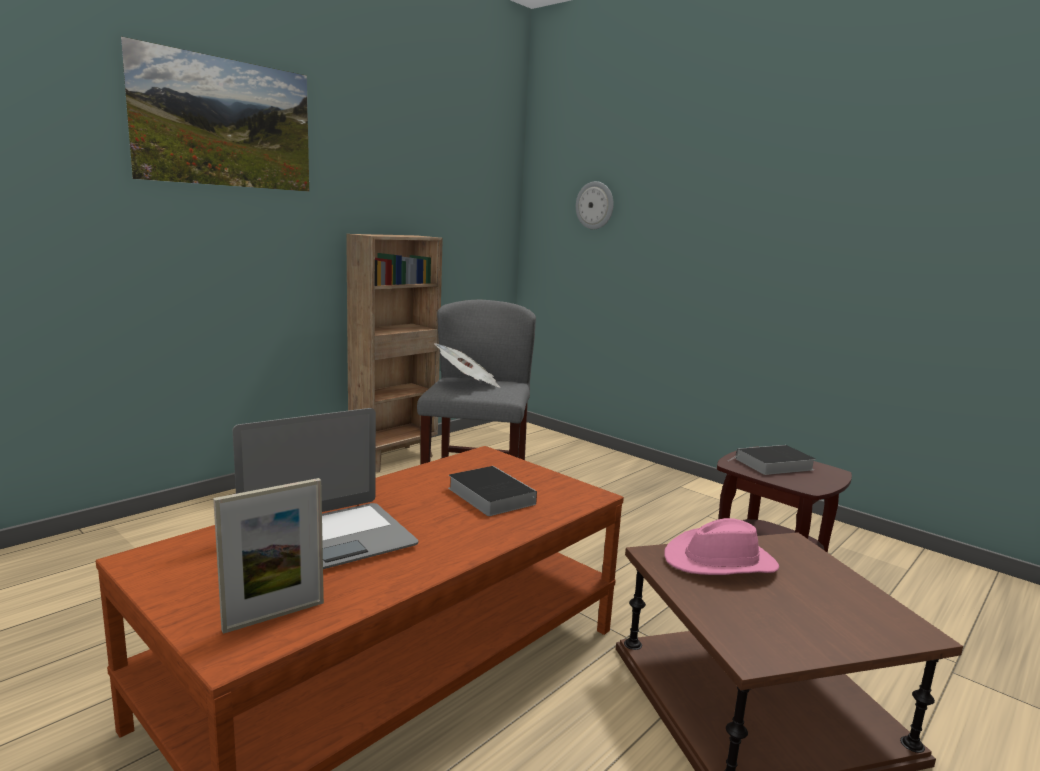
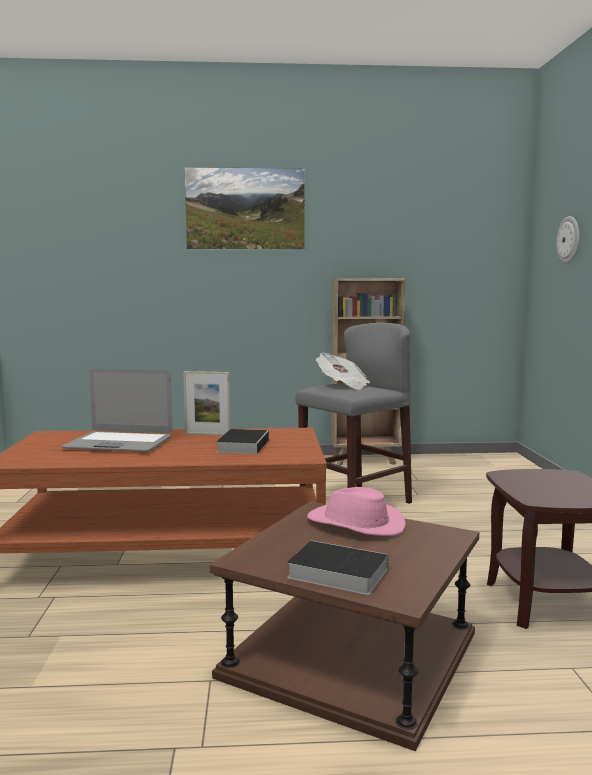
camera: 45 degrees right, 5 degrees down
picture frame [213,478,324,634] -> picture frame moved to [183,371,230,435]
book [727,445,816,475] -> book moved to [287,540,389,595]

